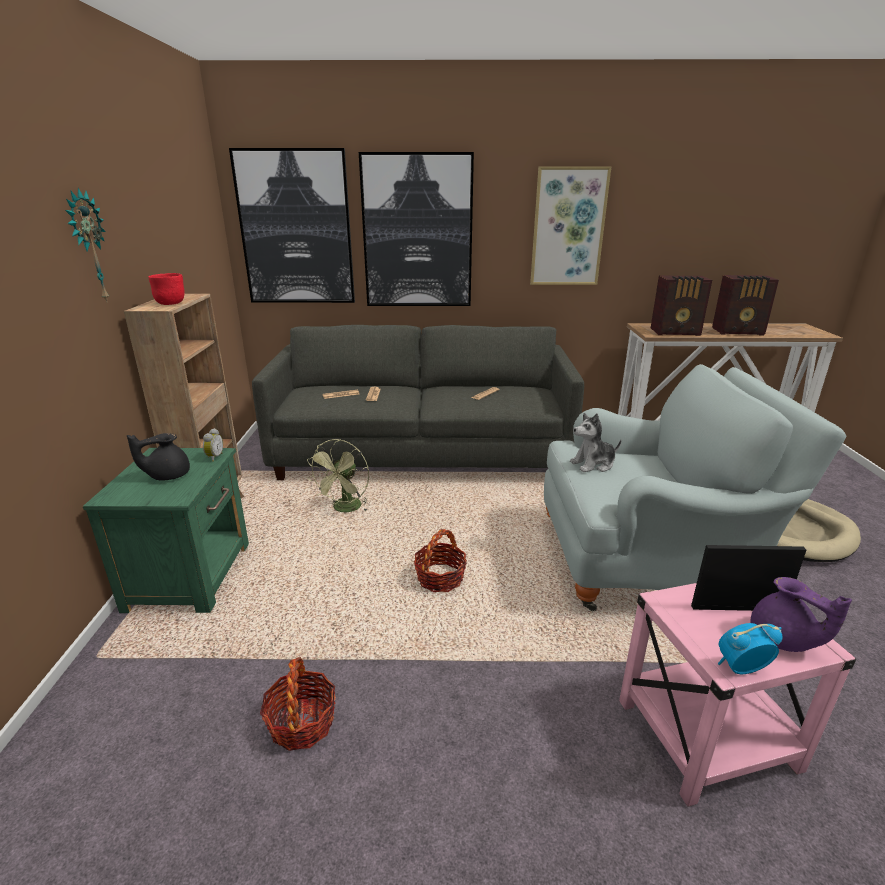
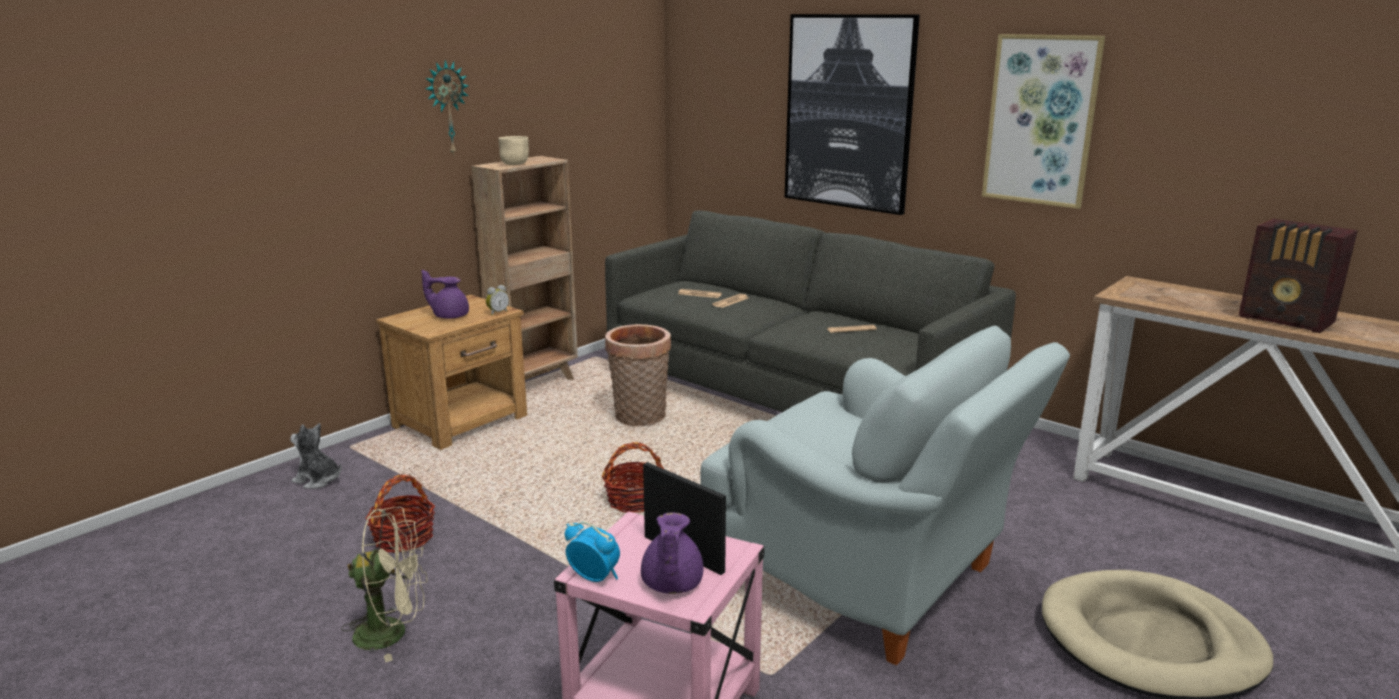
camera: 40 degrees right, 5 degrees down
green nightstand [83,448,249,613] -> brown nightstand [376,295,527,450]
black teapot [127,433,190,481] -> purple teapot [421,270,469,319]
red bowl [148,273,185,305] -> beige bowl [498,136,529,165]
picture [229,148,355,303] -> none
green fan [307,439,369,512] -> basket [605,324,671,426]
plush toy [570,413,622,472] -> plush toy moved to [290,423,342,489]
radio [651,275,712,336] -> none
none -> beige fan [341,506,427,662]

